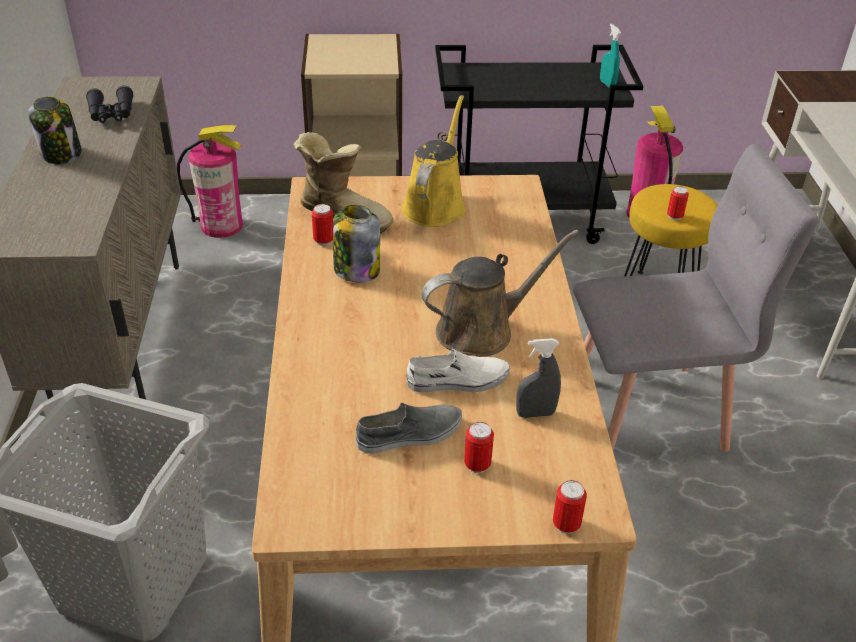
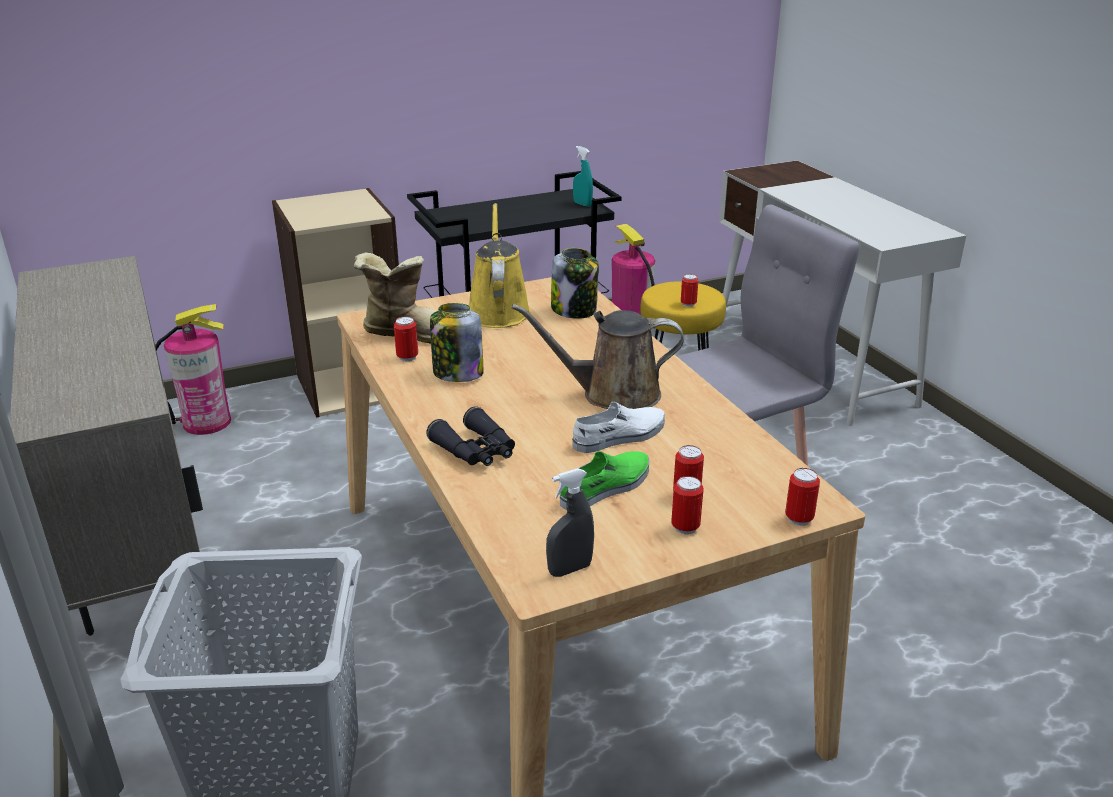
camera: 20 degrees left, 10 degrees down
jar [28,96,82,164] -> jar moved to [551,248,599,319]
black binoculars [86,86,134,123] -> black binoculars moved to [426,406,515,466]
grey shoe [356,403,462,454] -> green shoe [560,451,649,510]
brown watering can [421,230,579,356] -> brown watering can turned 135 degrees counterclockwise [512,304,684,409]
grey spray bottle [516,338,561,418] -> grey spray bottle moved to [546,468,594,577]
none -> can [671,476,704,535]

